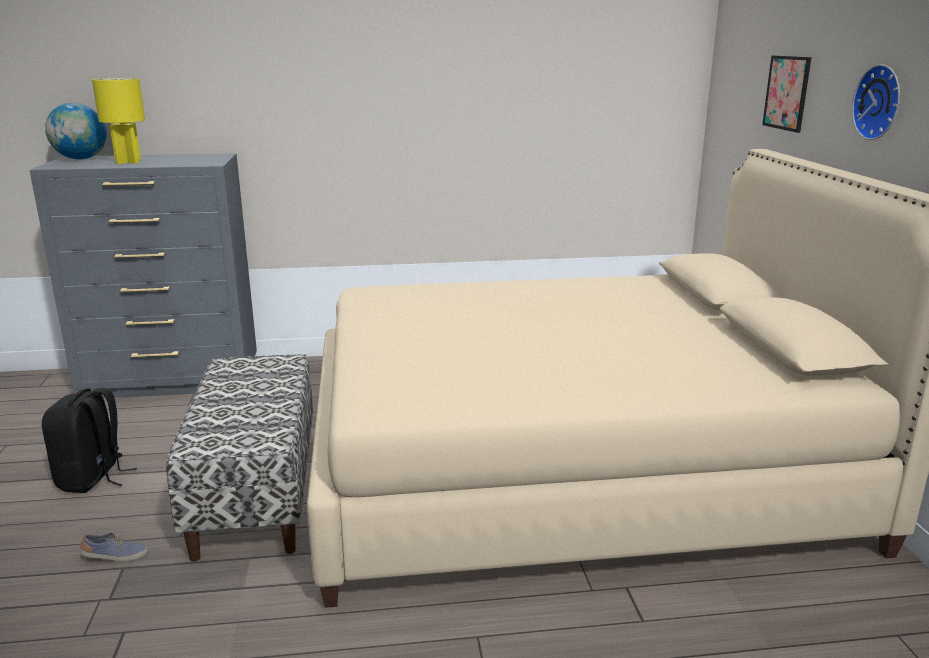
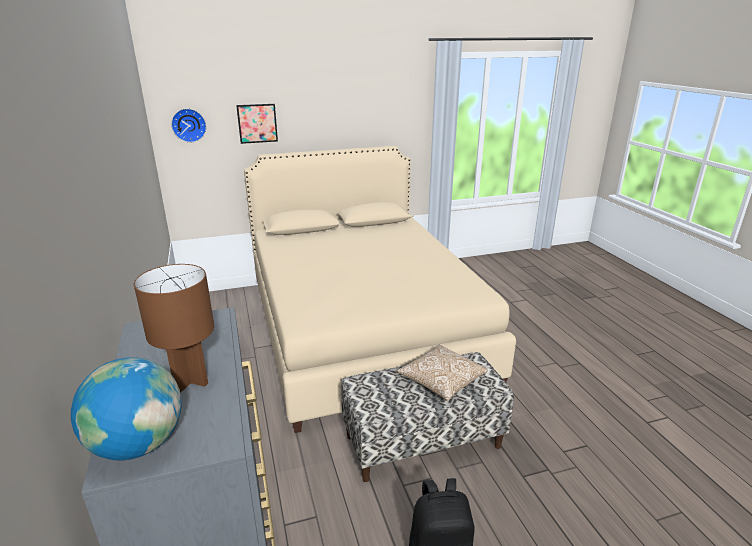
camera: 100 degrees left, 5 degrees up
shoe [80,533,149,562] -> none
yellow table lamp [92,78,145,164] -> brown table lamp [134,264,214,393]
wall clock [852,64,900,140] -> wall clock moved to [171,108,206,142]
none -> pillow [397,345,488,401]

